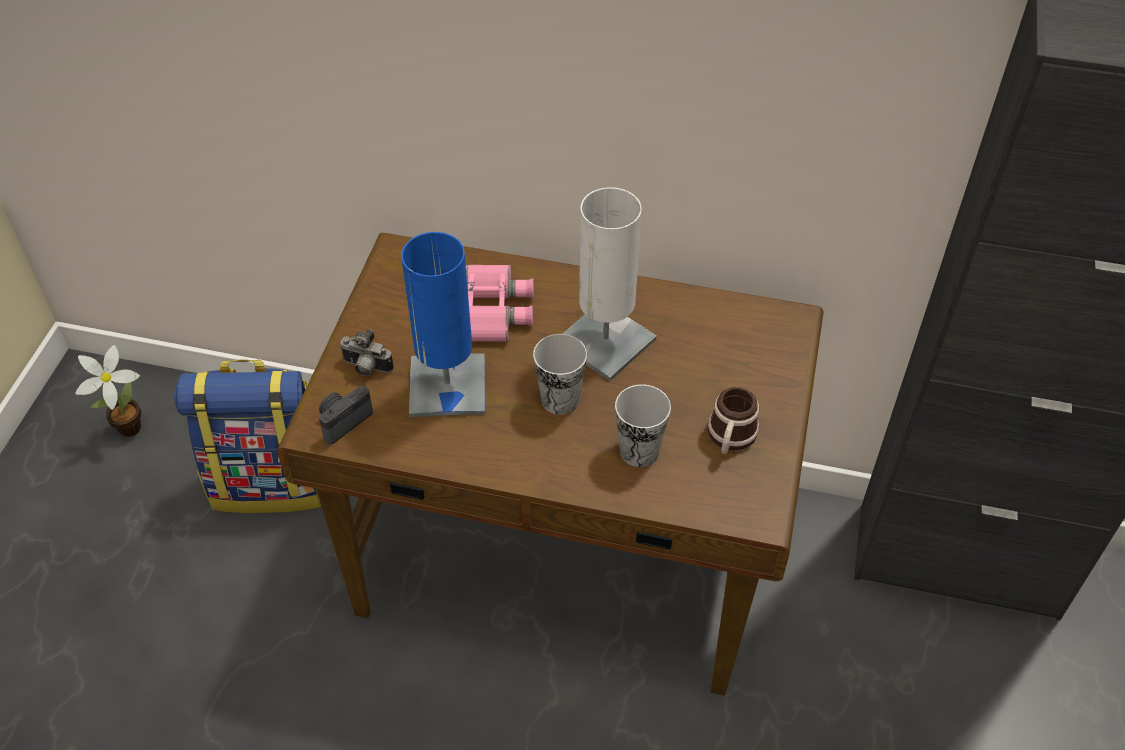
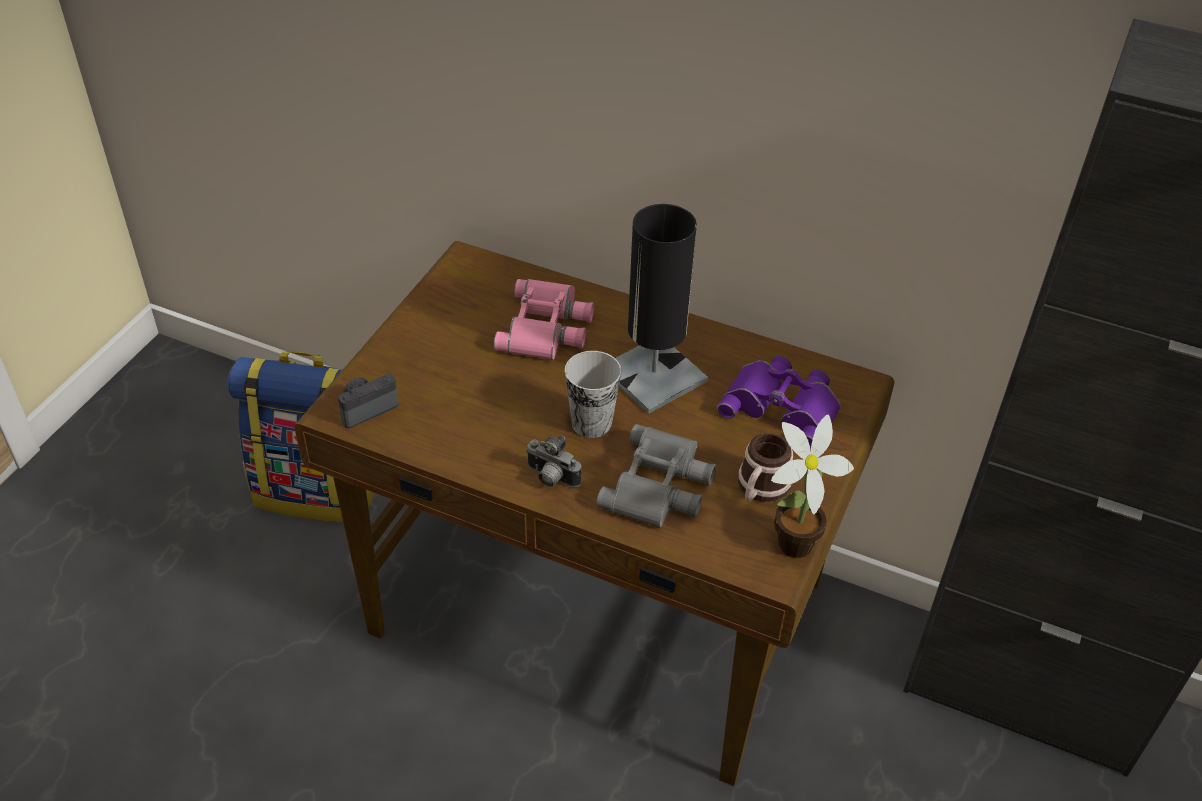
camera: 10 degrees right, 5 degrees down
potted plant [75,345,141,437] -> potted plant moved to [771,414,854,558]
camera [340,329,394,376] -> camera moved to [526,435,582,488]
blue table lamp [401,232,485,417] -> none
white table lamp [563,187,656,381] -> black table lamp [615,204,708,414]
cup [615,384,671,467] -> grey binoculars [596,424,716,528]
none -> purple binoculars [717,356,841,451]

